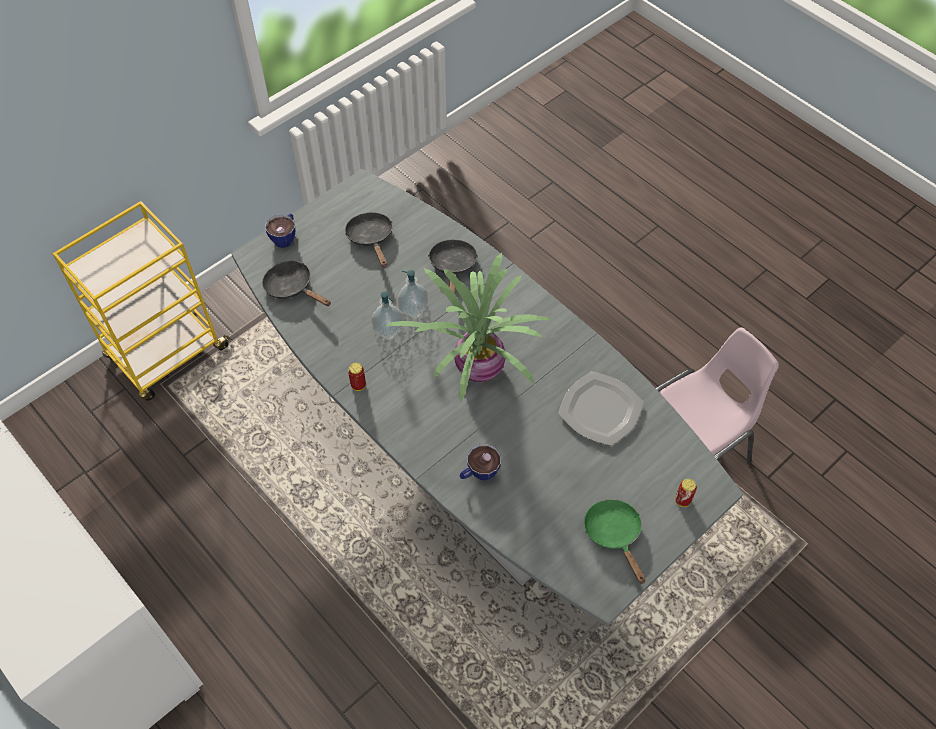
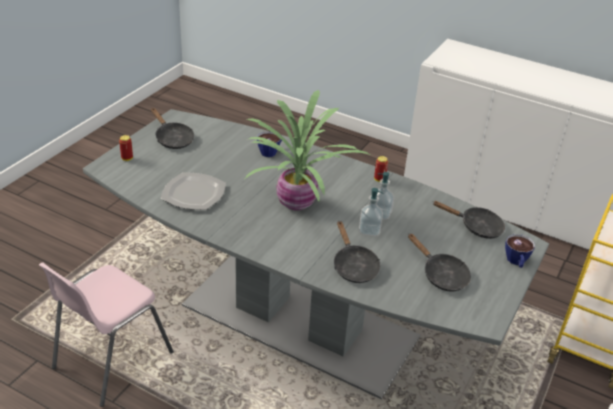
camera: 160 degrees right, 20 degrees down
green frying pan [584,499,646,584] -> black frying pan [151,108,194,149]

